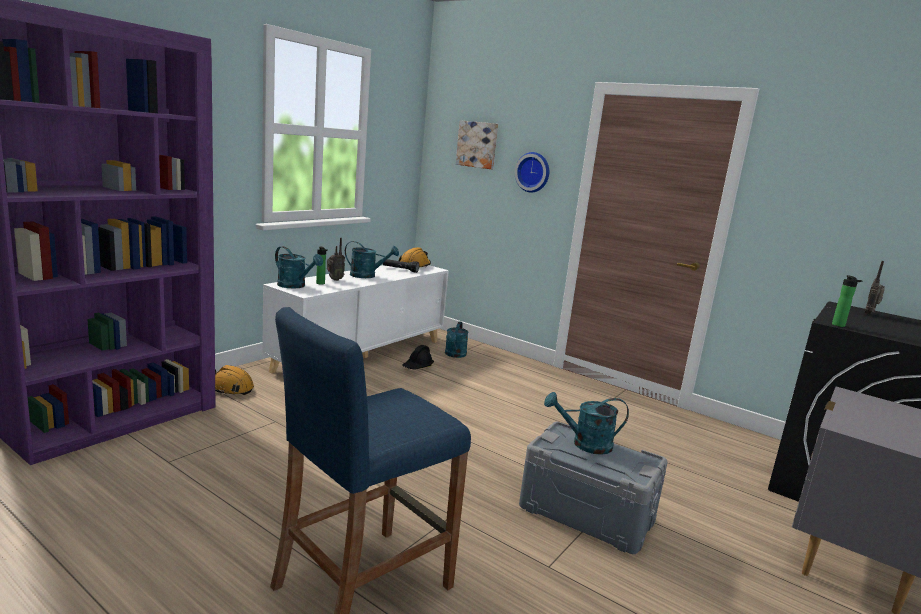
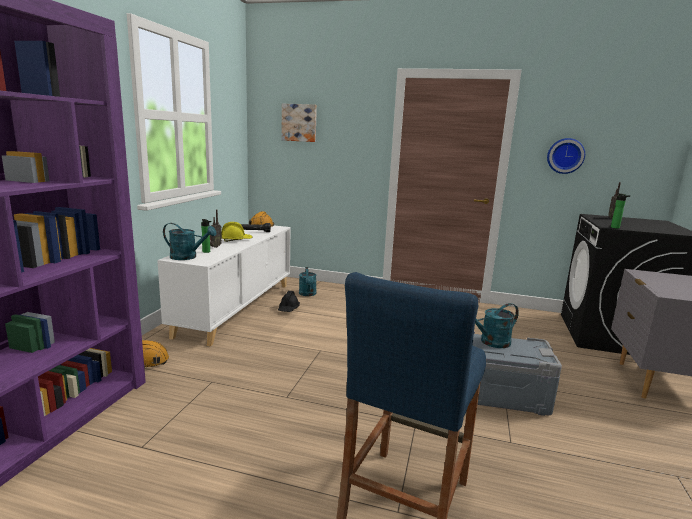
camera: 20 degrees left, 0 degrees up
turquoise watering can [345,241,399,278] -> yellow hard hat [222,222,253,242]
wall clock [515,152,549,193] -> wall clock moved to [547,138,585,174]

